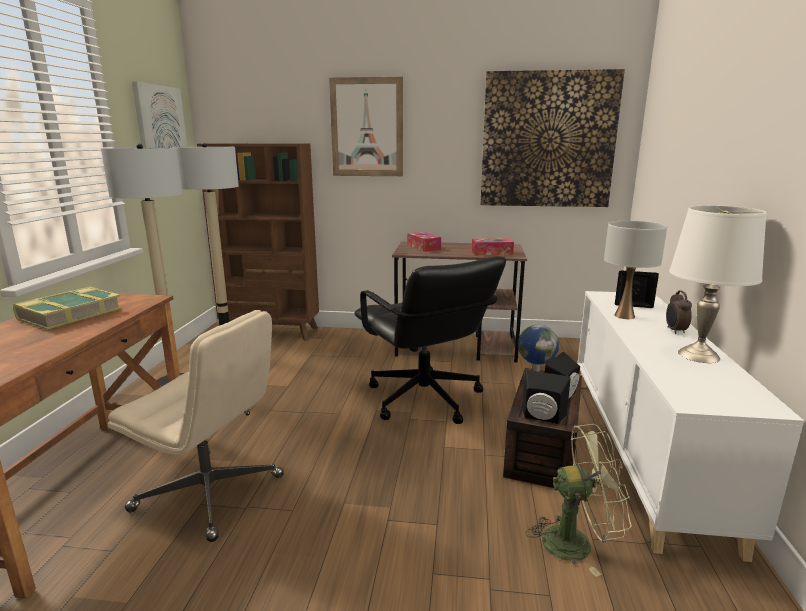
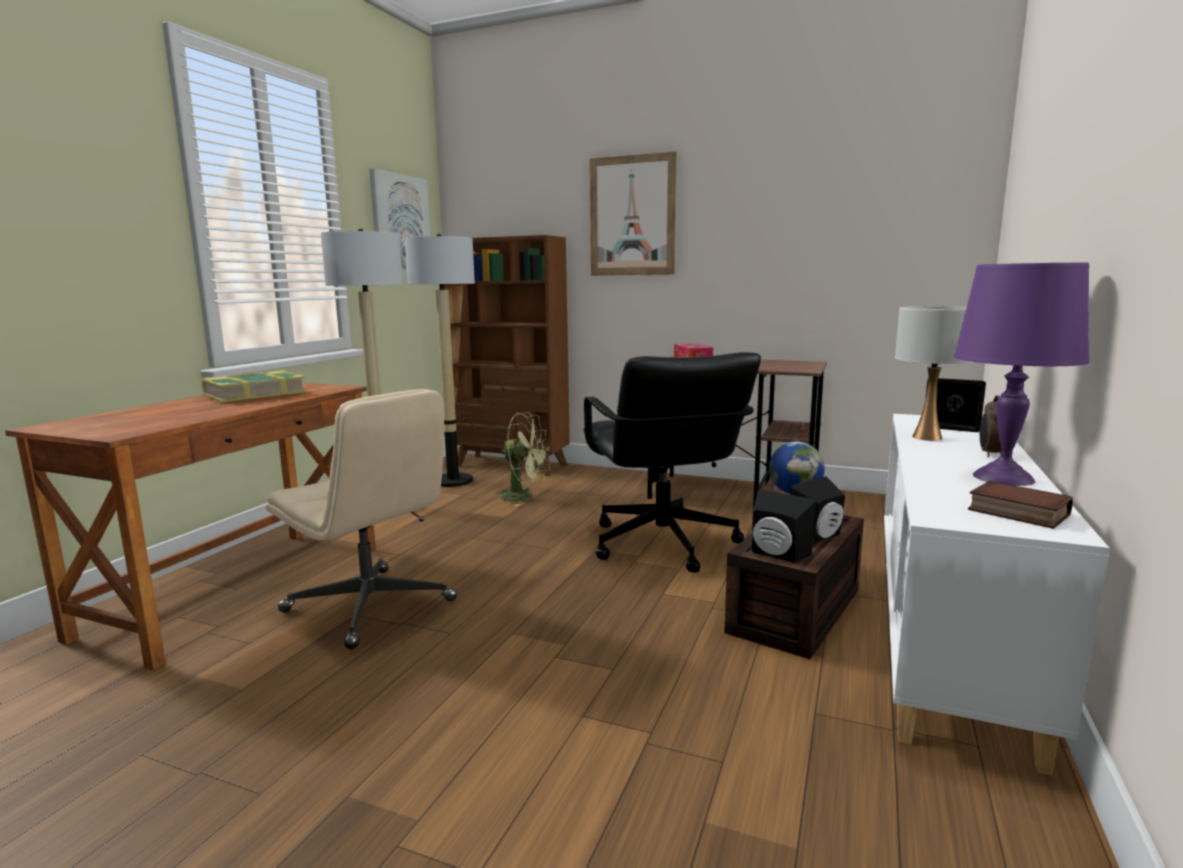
camera: 15 degrees right, 5 degrees down
tissue box [472,238,514,255] -> none
picture [480,69,625,207] -> none
green fan [526,424,632,577] -> green fan moved to [496,412,550,506]
white table lamp [669,206,767,363] -> purple table lamp [954,263,1089,486]
none -> book [968,481,1073,529]

